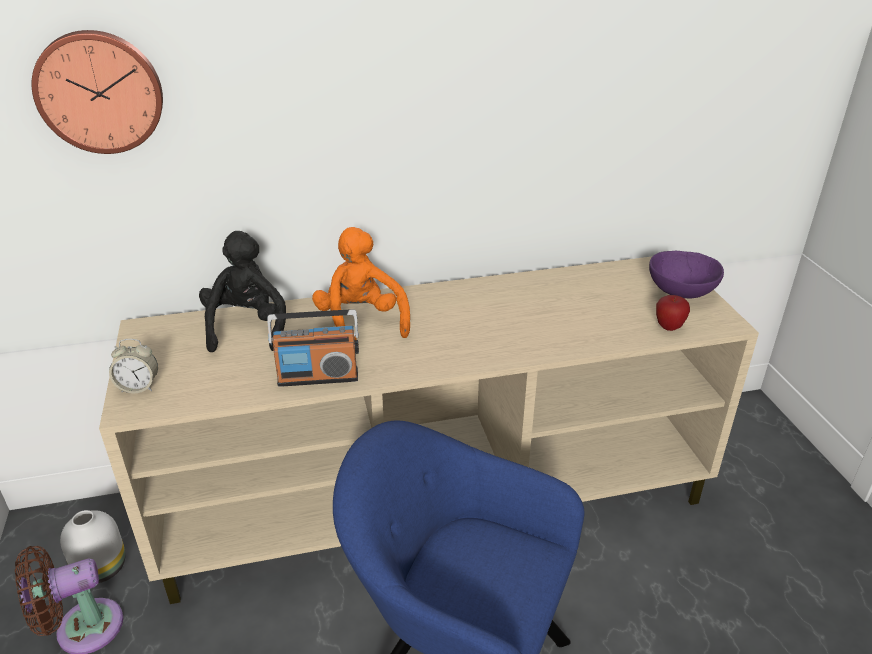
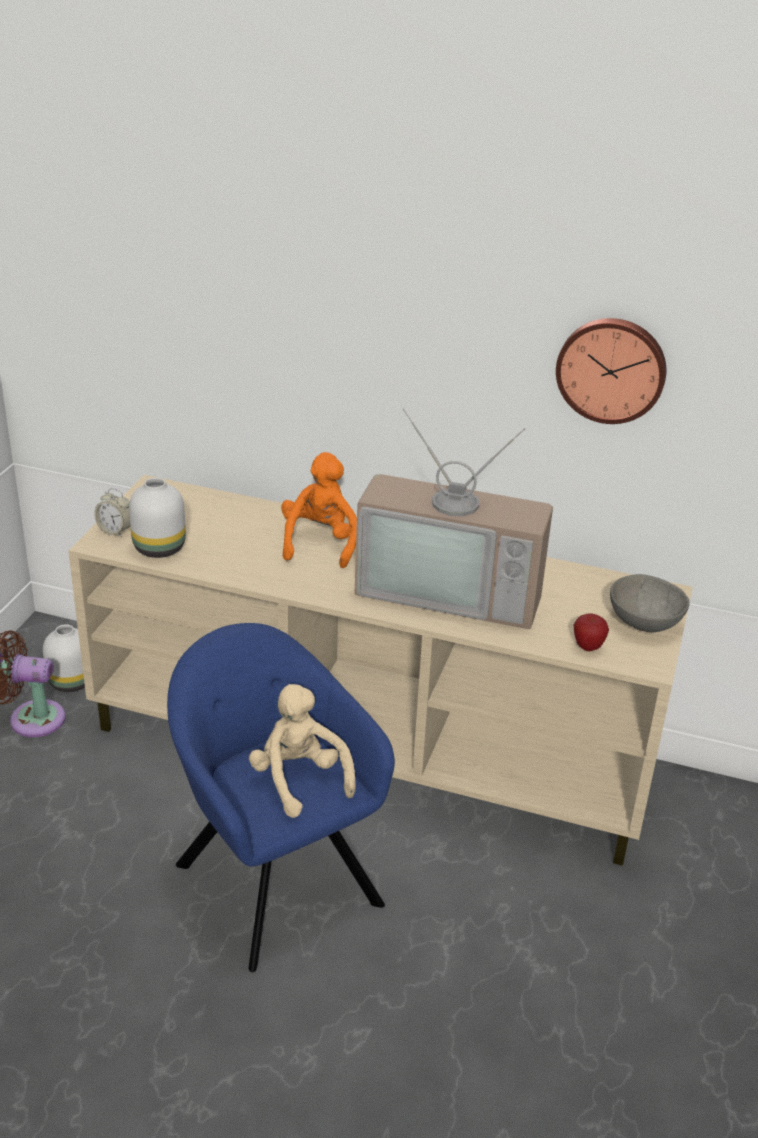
camera: 30 degrees right, 0 degrees up
wall clock [31,30,163,154] -> wall clock moved to [556,318,666,424]
black plush toy [199,231,286,352] -> none
radio [267,309,359,387] -> none
purple bowl [649,251,724,298] -> grey bowl [610,574,690,632]
none -> white vase [129,478,186,558]
none -> beige plush toy [249,684,356,818]
none -> television [354,408,553,629]

